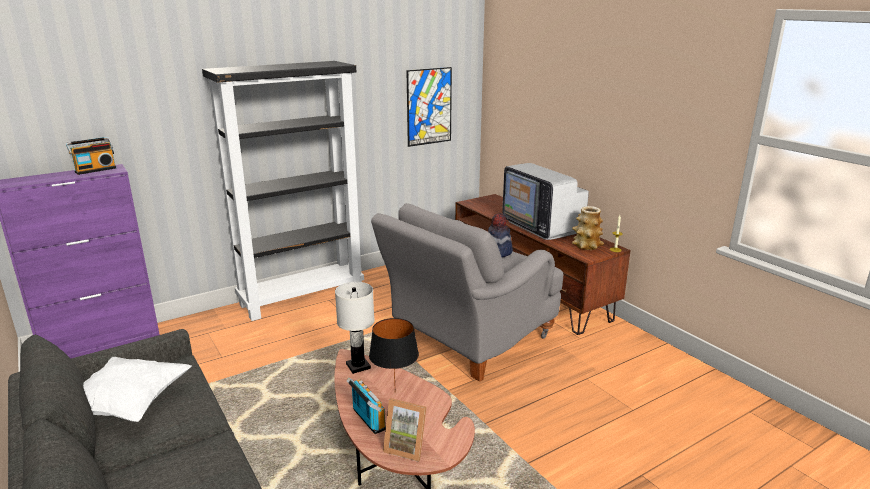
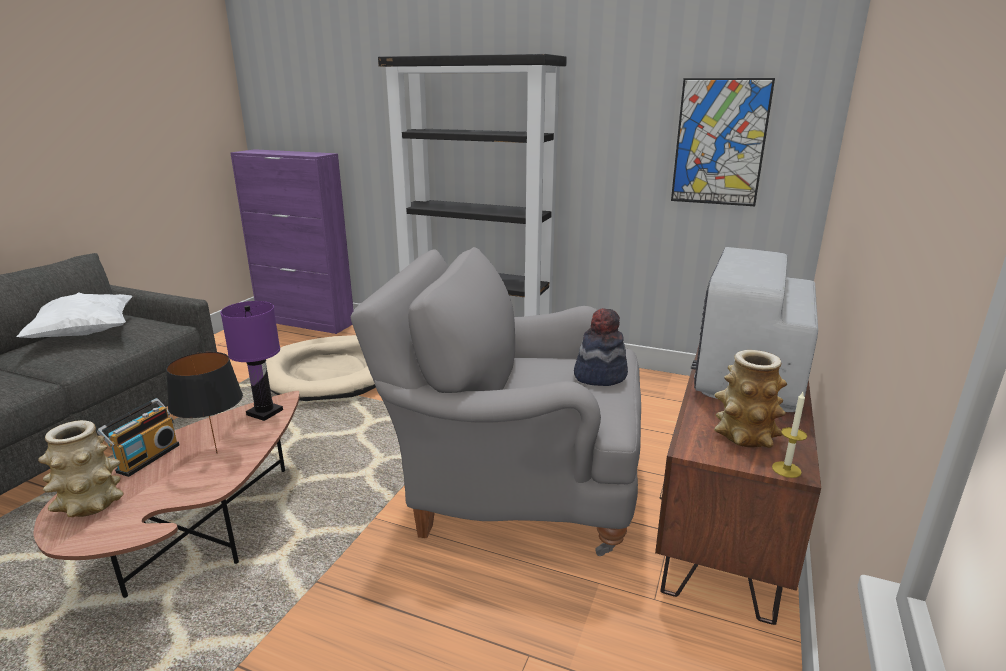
camera: 55 degrees right, 0 degrees up
radio [66,137,116,175] -> none
white table lamp [335,282,375,374] -> purple table lamp [220,301,283,421]
picture frame [383,398,427,462] -> vase [38,420,123,517]
none -> beige dog bed [266,335,376,401]

